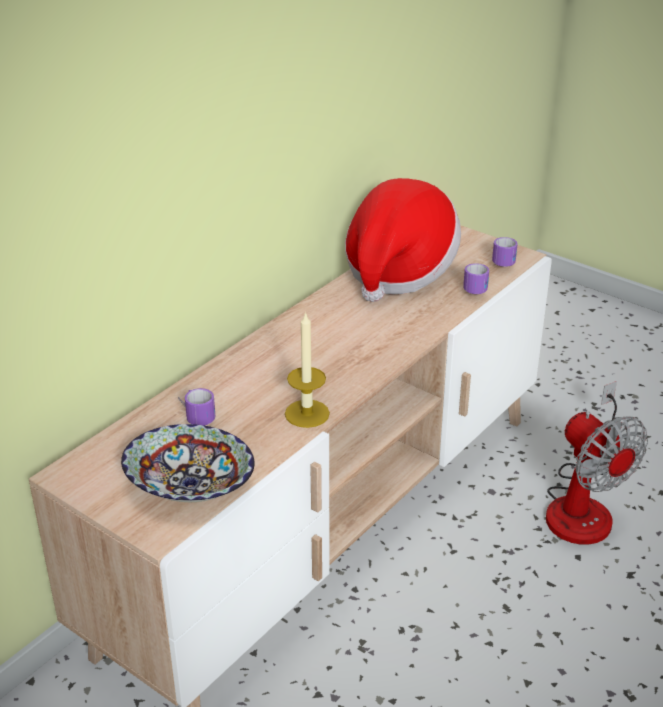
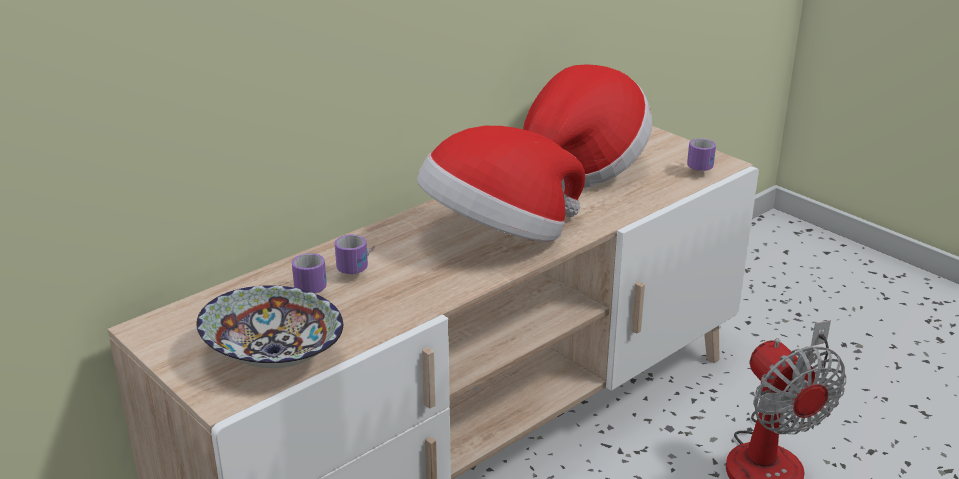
camera: 10 degrees right, 5 degrees down
candle [285,311,330,428] -> none
mug [463,263,489,294] -> mug moved to [335,234,375,274]
none -> hat [417,126,585,242]

